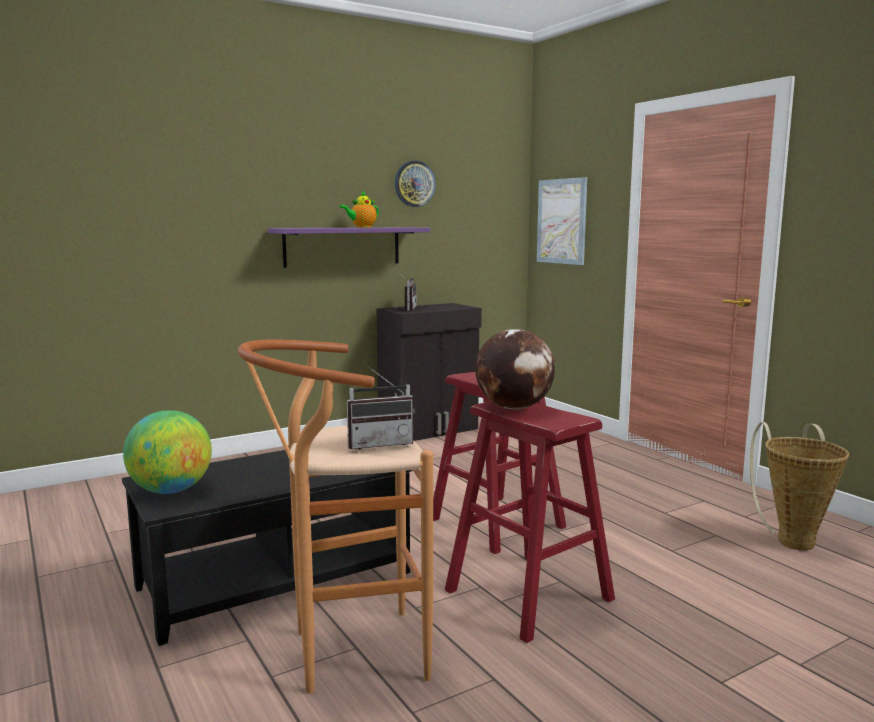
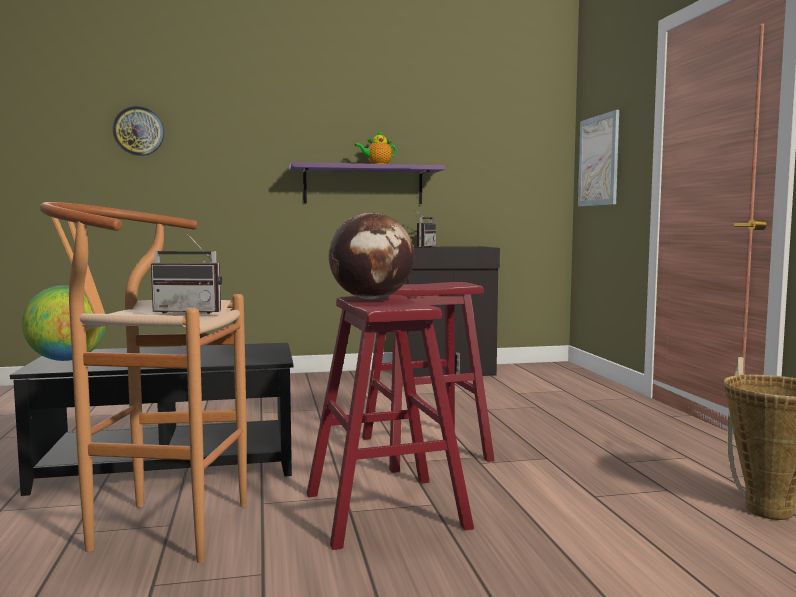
camera: 20 degrees right, 5 degrees down
wall clock [395,161,436,207] -> wall clock moved to [112,106,164,156]

